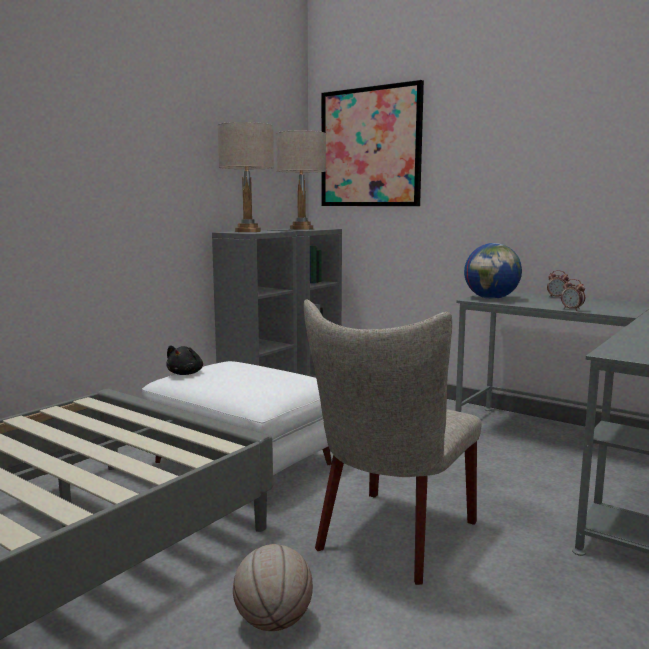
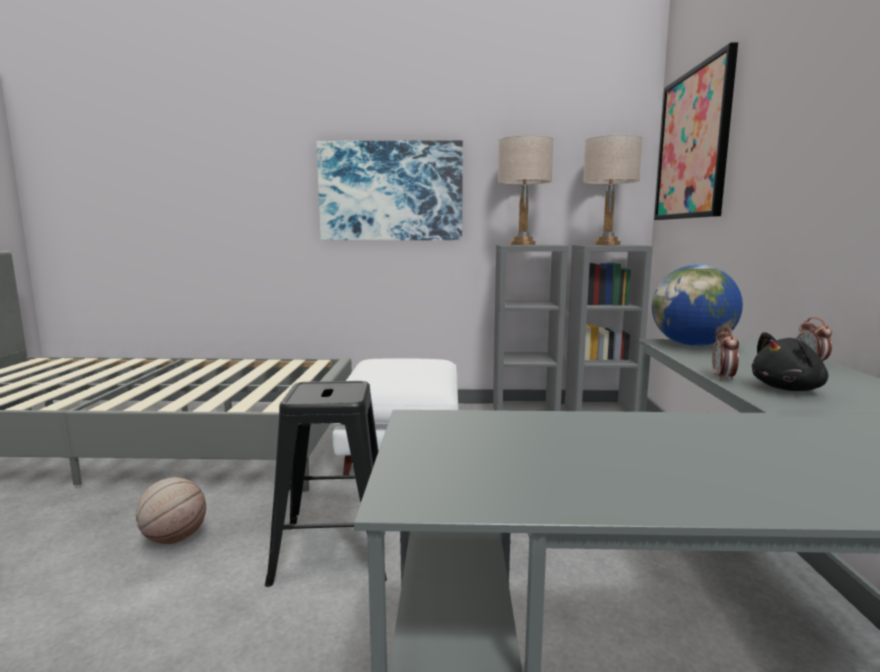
camera: 55 degrees right, 0 degrees up
black plush toy [166,345,203,375] -> black plush toy moved to [752,332,828,391]
beige chair [304,299,481,585] -> black stool [265,381,387,587]
none -> picture [316,140,463,240]

